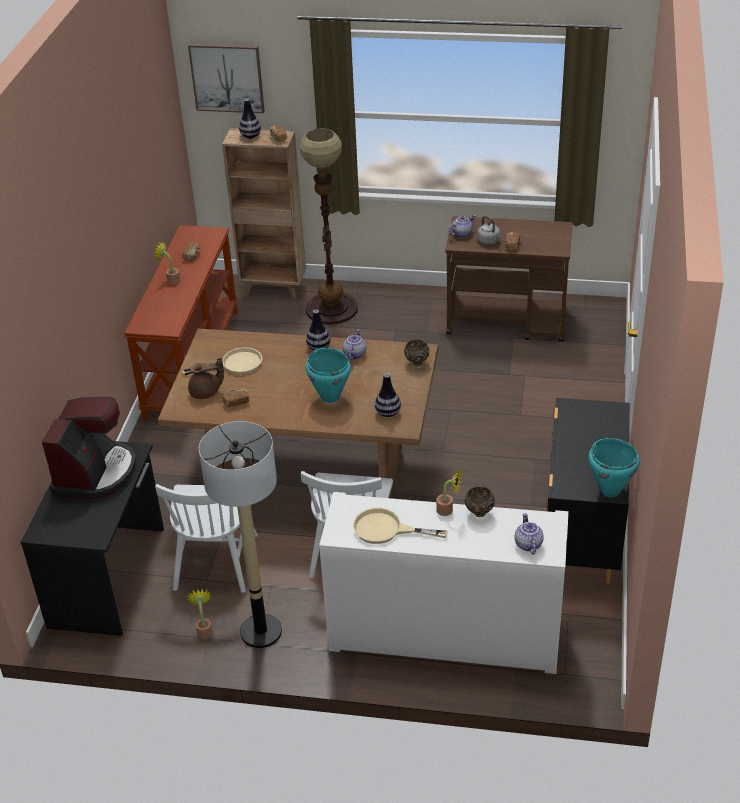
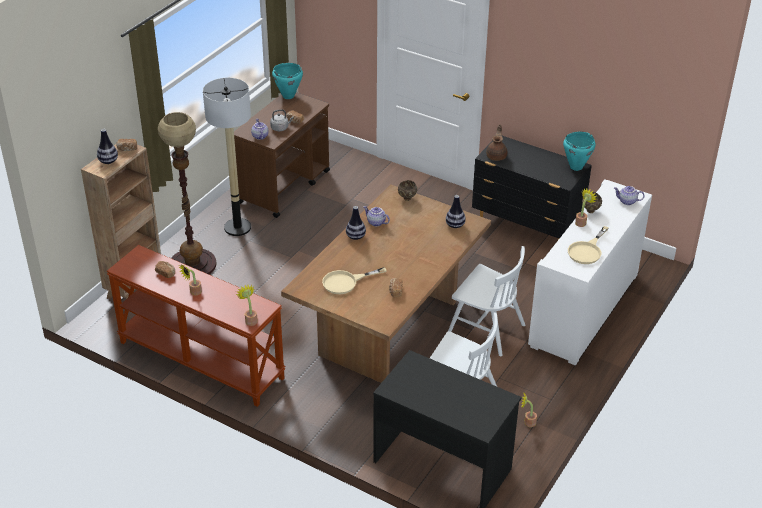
camera: 70 degrees left, 0 degrees up
coffee machine [42,397,136,499] -> none
beige frying pan [183,347,262,375] -> beige frying pan turned 120 degrees counterclockwise [322,267,387,294]
picture [188,43,265,113] -> none
brown teapot [188,357,224,399] -> brown teapot moved to [486,124,508,161]
floor lamp [199,421,282,648] -> floor lamp moved to [203,78,251,236]
turquoise cooking pot [306,348,351,403] -> turquoise cooking pot moved to [272,63,303,99]
none -> potted plant [236,284,258,326]

